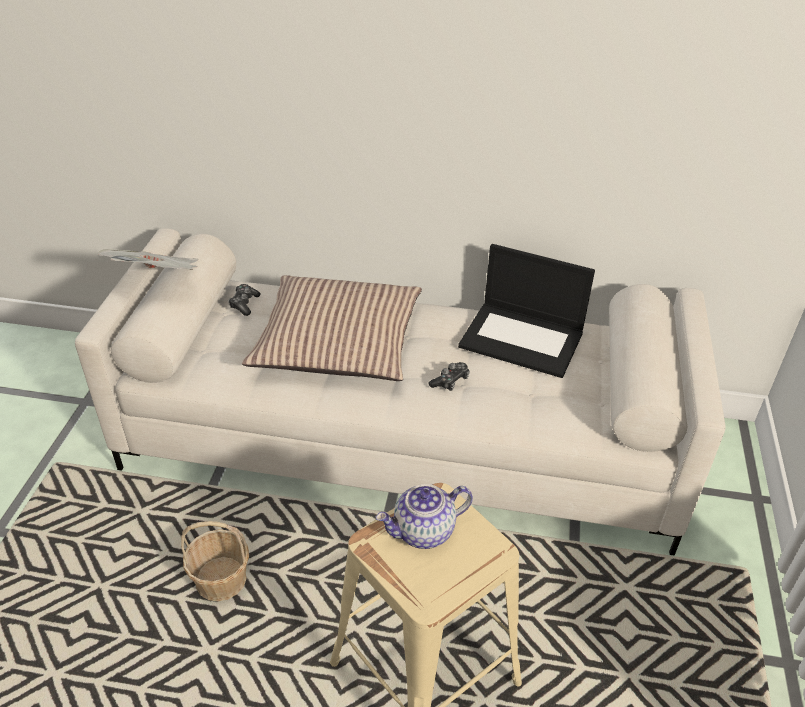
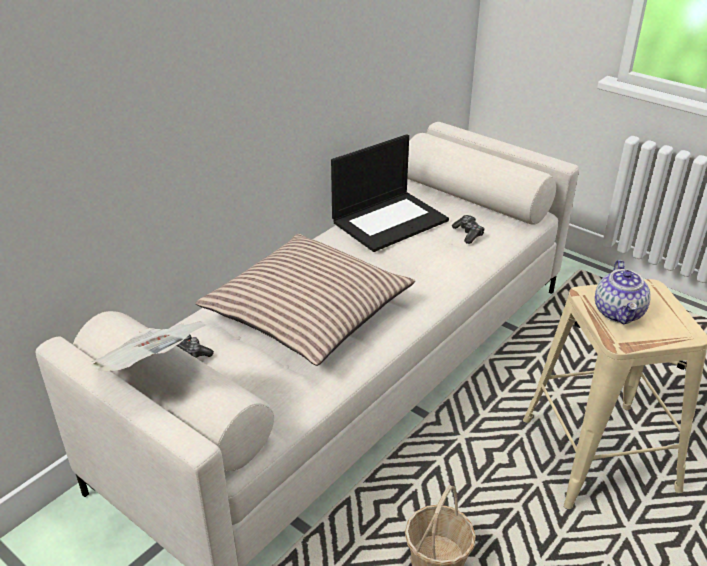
camera: 60 degrees left, 5 degrees down
game controller [429,362,470,391] -> game controller moved to [452,215,485,244]

